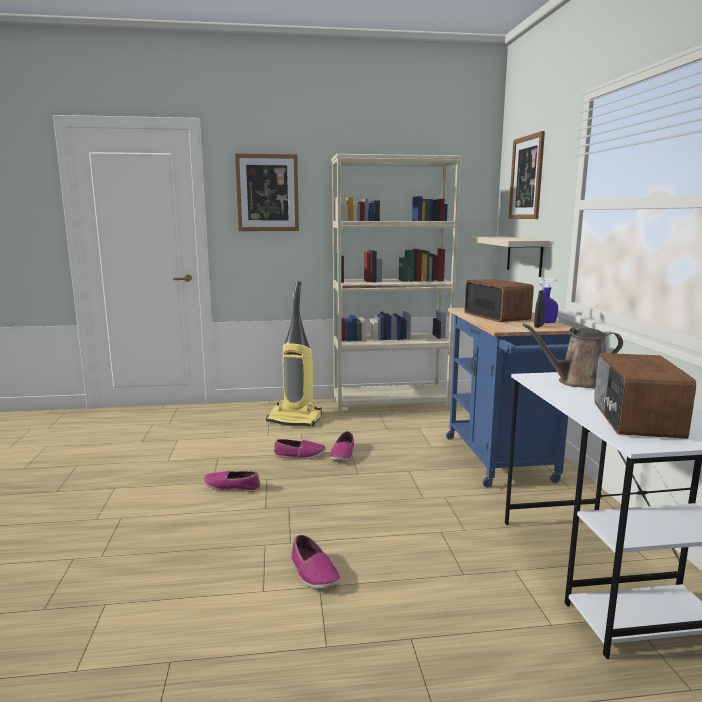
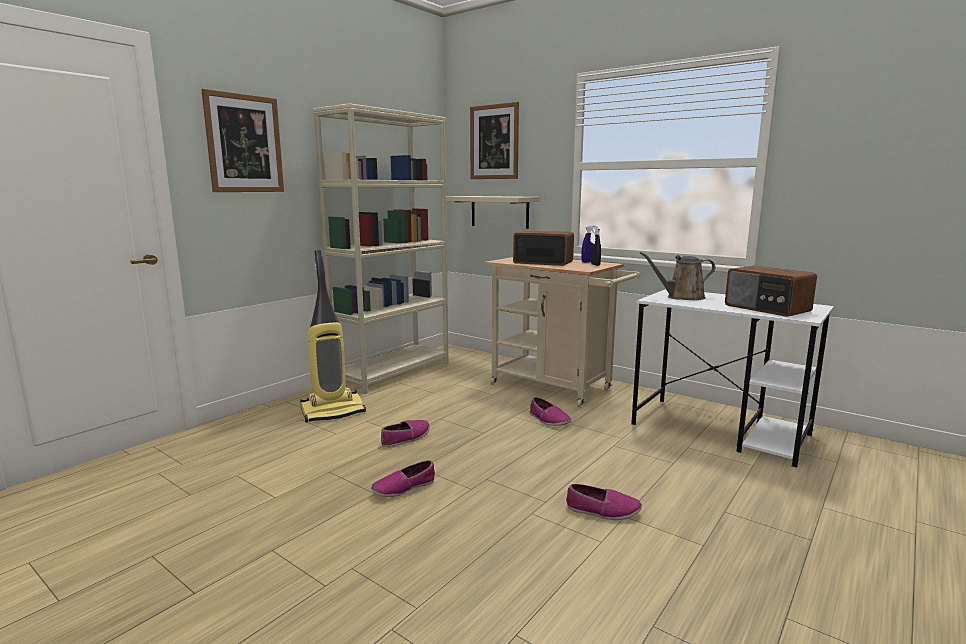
camera: 45 degrees left, 0 degrees up
shoe [330,431,354,461] -> shoe moved to [530,397,571,426]
blue cart [446,308,572,488] -> beige cart [485,257,640,408]
brown watering can [523,324,623,389] -> brown watering can turned 45 degrees clockwise [640,252,716,300]

